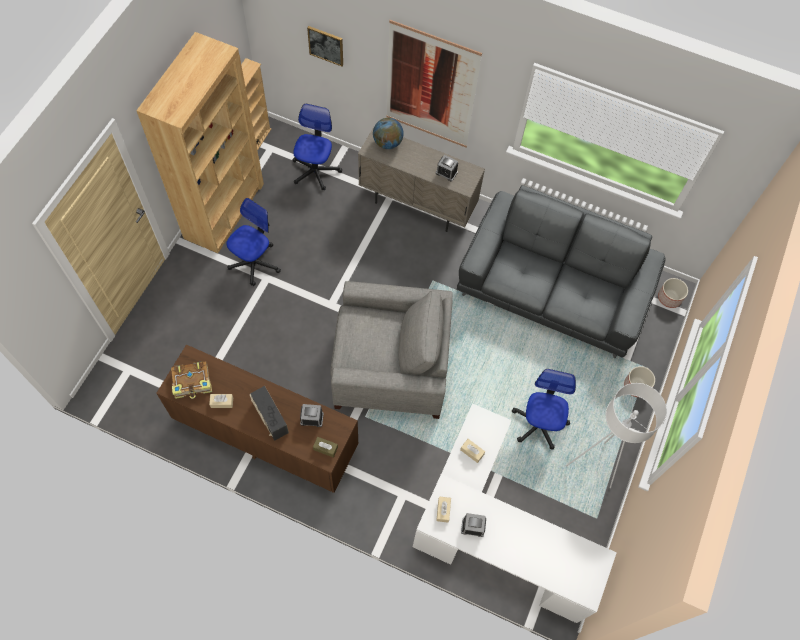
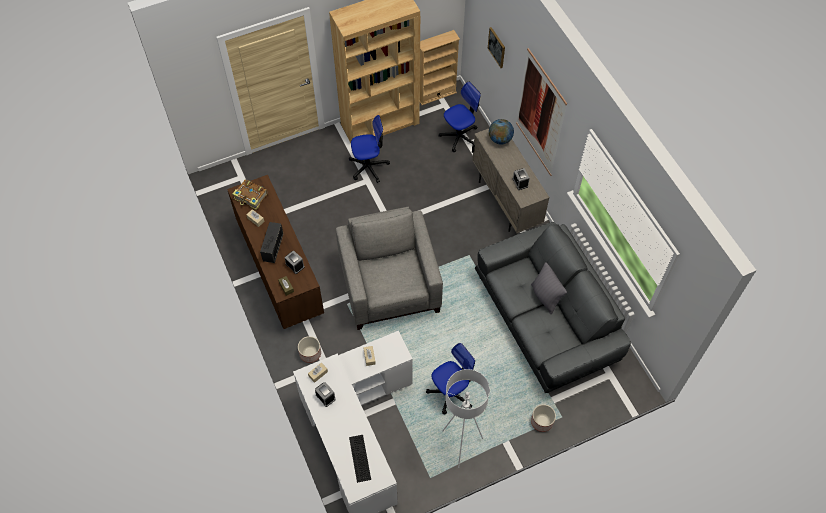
camera: 45 degrees right, 5 degrees down
grey armchair [331,281,453,419] -> grey armchair turned 150 degrees counterclockwise [336,207,443,330]
planter [658,278,688,308] -> planter moved to [298,336,321,363]
none -> keyboard [349,435,371,483]
none -> grey pillow [531,262,567,314]

